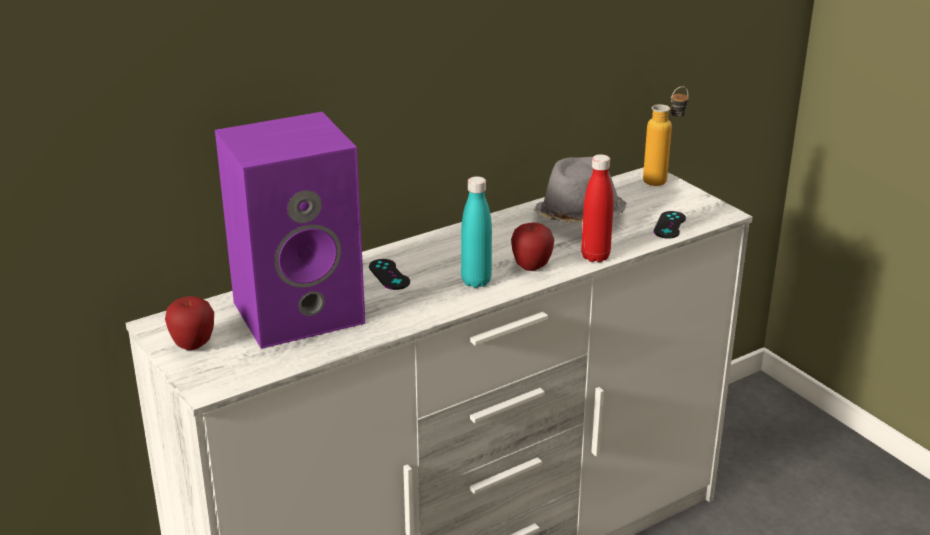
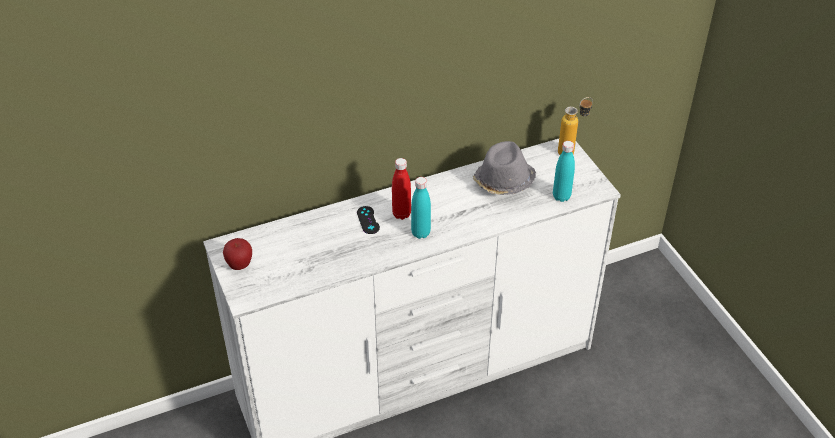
camera: 10 degrees right, 15 degrees up
purple speaker [215,112,365,349] -> none
apple [511,222,554,271] -> none
red bottle [581,154,613,262] -> red bottle moved to [392,158,411,220]
black game controller [654,211,686,239] -> turquoise bottle [553,141,575,202]

